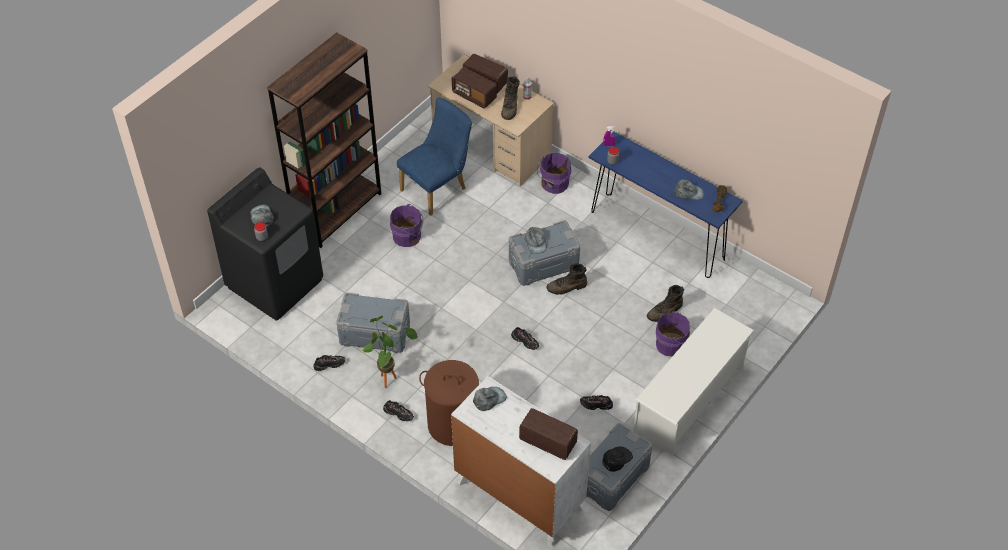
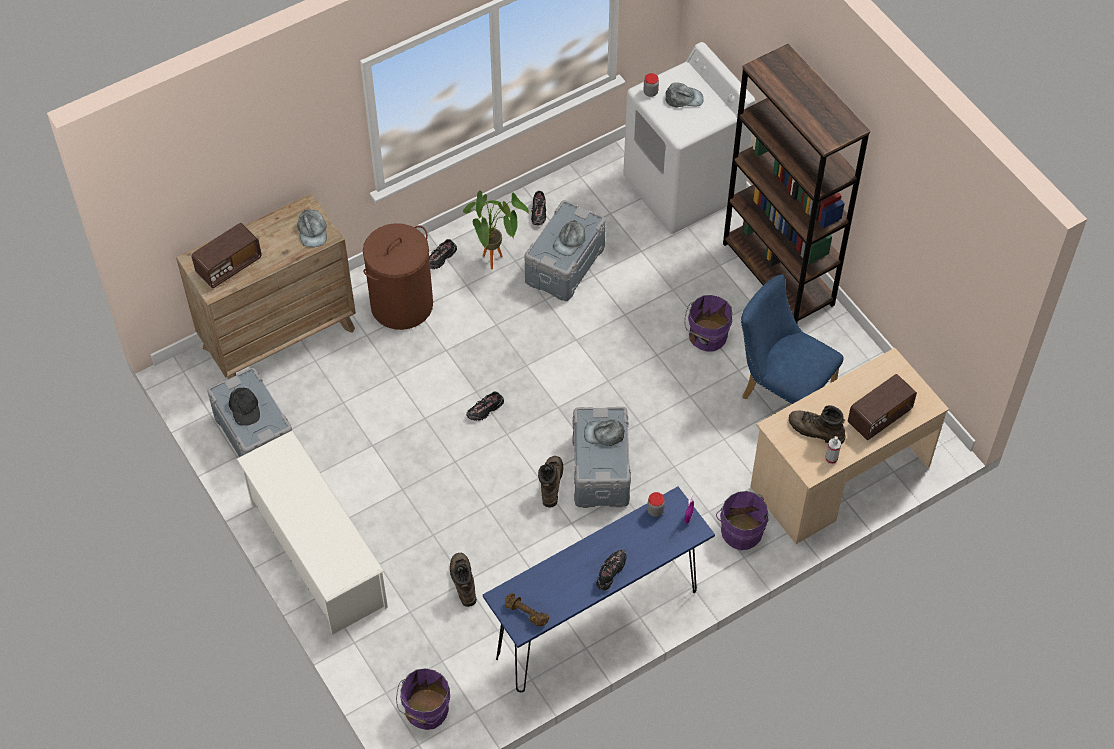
camera: 110 degrees right, 5 degrees up
black washing machine [207,167,323,321] -> white washing machine [623,42,755,234]
blue chair [397,97,472,216] -> blue chair turned 150 degrees clockwise [741,274,844,404]
white dresser [451,376,591,547] -> brown dresser [176,194,356,379]
radio [452,67,497,109] -> none
black shoe [580,395,613,410] -> black shoe moved to [596,550,627,591]
purple bucket [656,311,690,356] -> purple bucket moved to [396,668,450,730]
grey cap [674,179,704,200] -> grey cap moved to [553,220,585,256]

